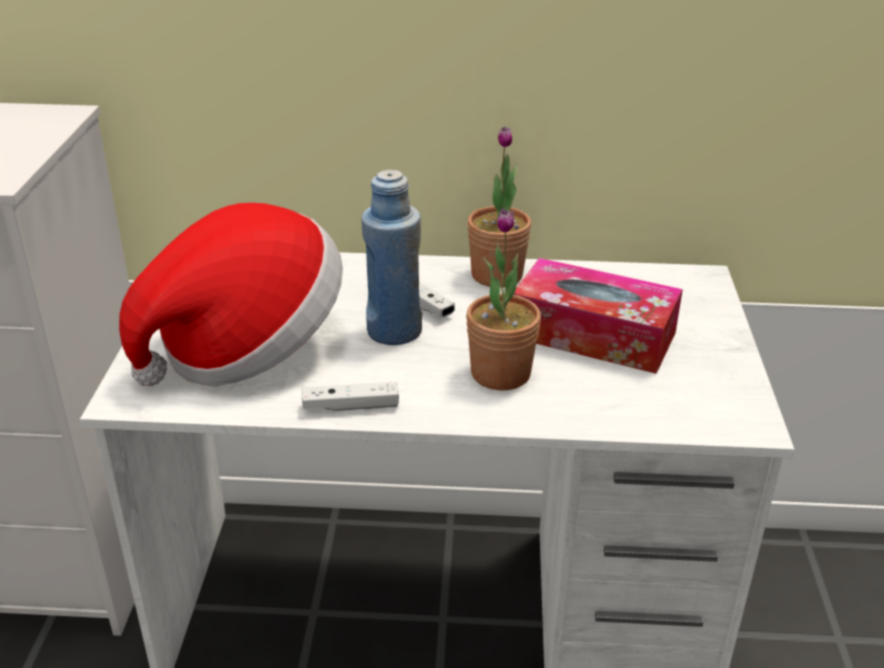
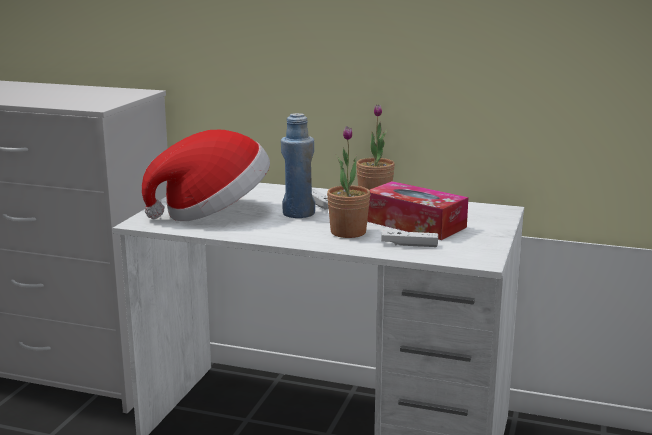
camera: 15 degrees right, 15 degrees down
white game controller [302,382,399,411] -> white game controller moved to [381,231,438,247]

